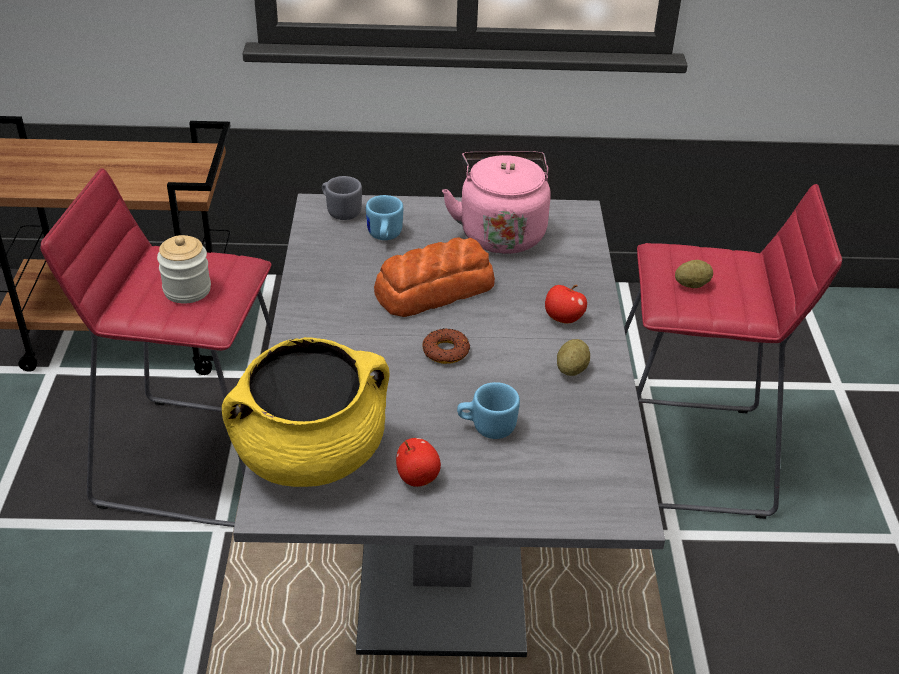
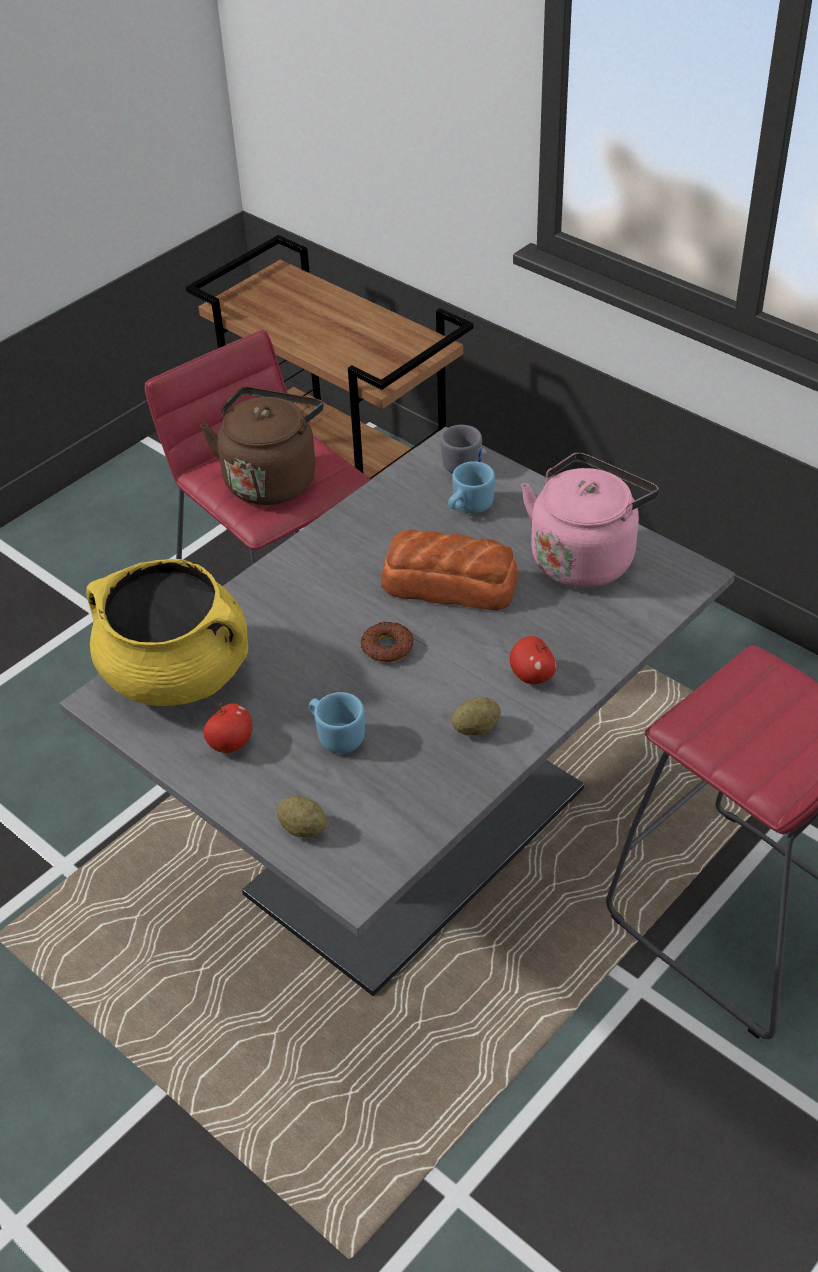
camera: 45 degrees right, 5 degrees up
jar [157,235,211,304] -> brown kettle [200,387,324,505]
potato [675,260,713,288] -> potato moved to [277,796,327,837]

